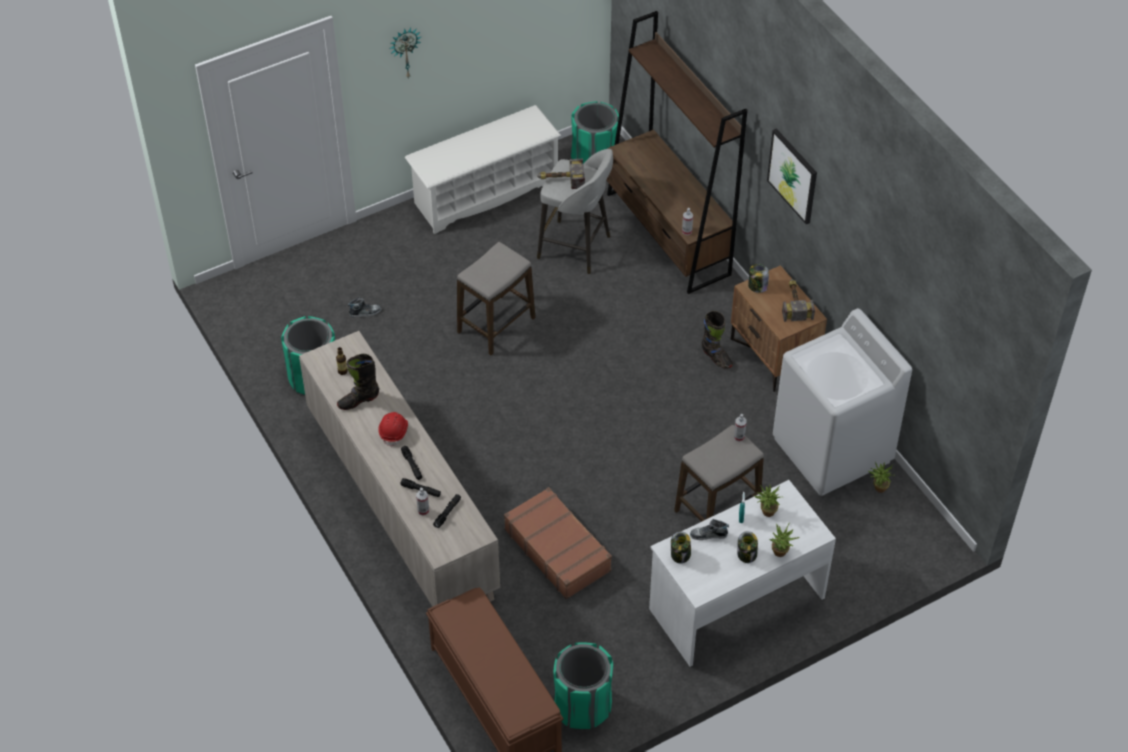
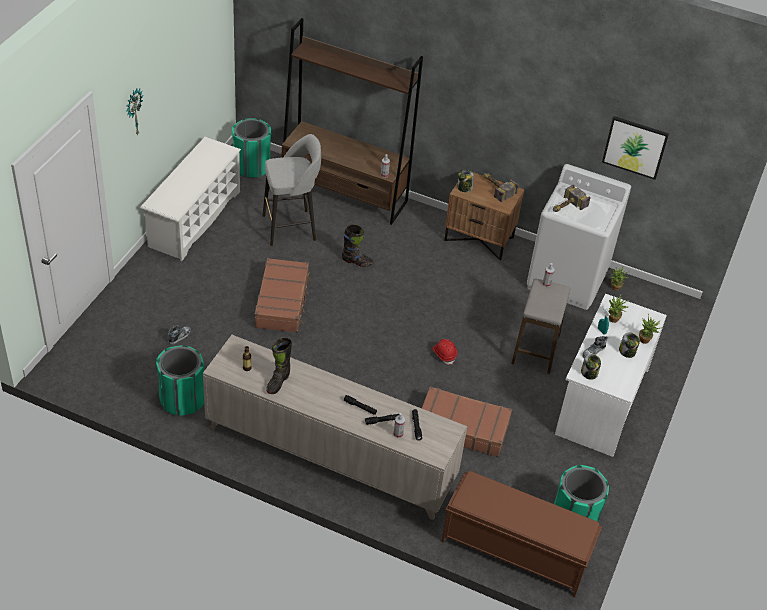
camera: 40 degrees left, 5 degrees down
red hard hat [378,412,408,447] -> red hard hat moved to [432,339,457,364]
stool [457,242,535,355] -> brown suitcase [255,258,311,333]
hammer [537,159,585,189] -> hammer moved to [553,184,591,212]
black boot [701,311,733,369] -> black boot moved to [342,224,374,267]
picture [767,128,817,224] -> picture moved to [602,116,669,180]

